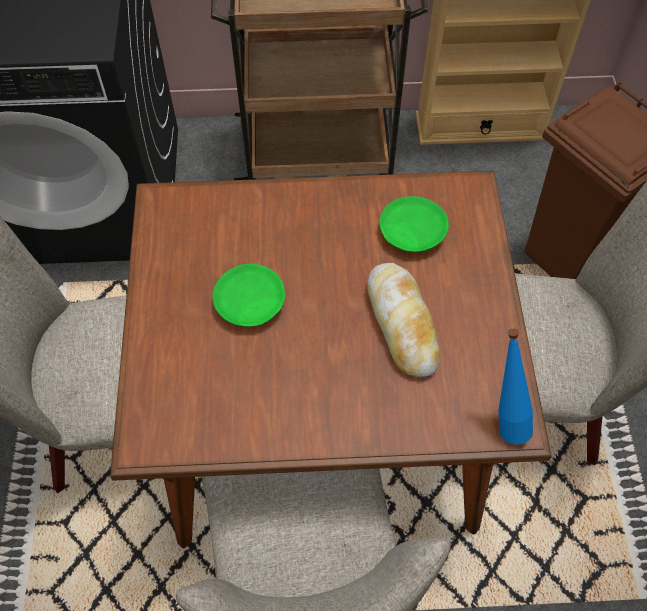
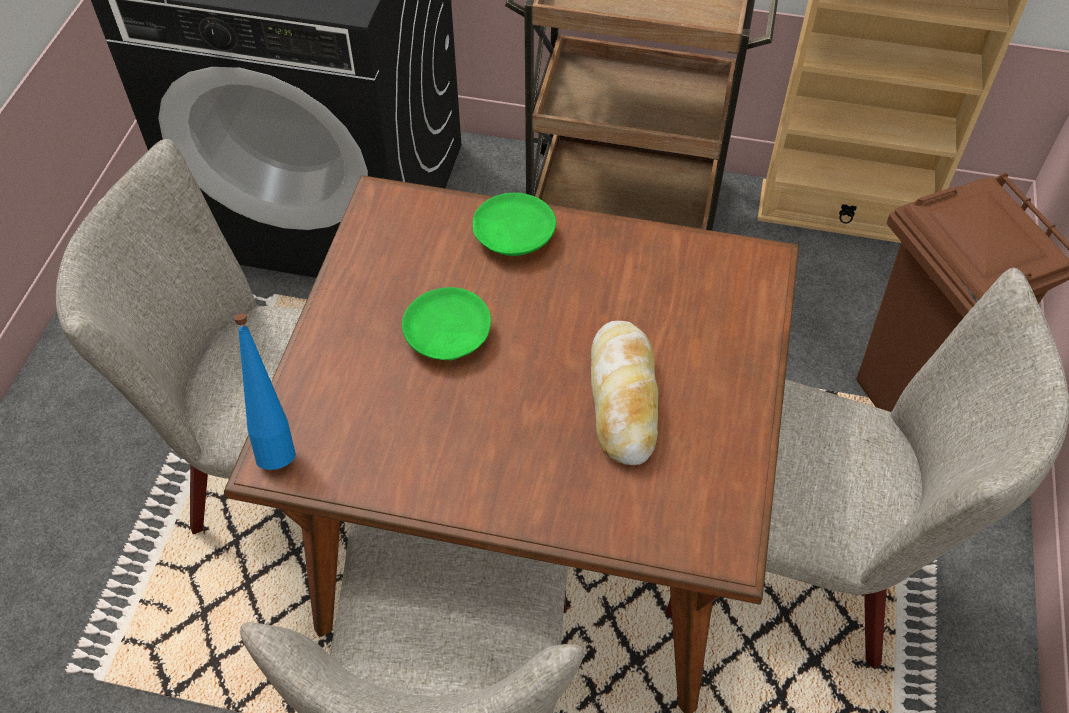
camera: 15 degrees right, 5 degrees down
green plate [379,196,449,252] -> green plate moved to [473,193,556,256]
blue bottle [499,329,533,445] -> blue bottle moved to [234,313,296,470]

